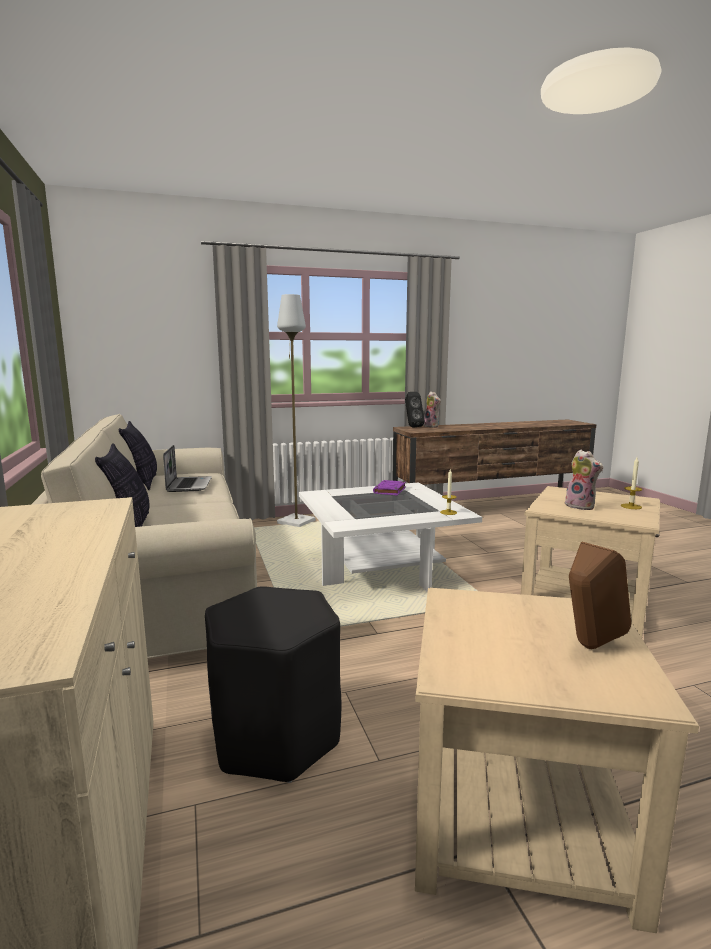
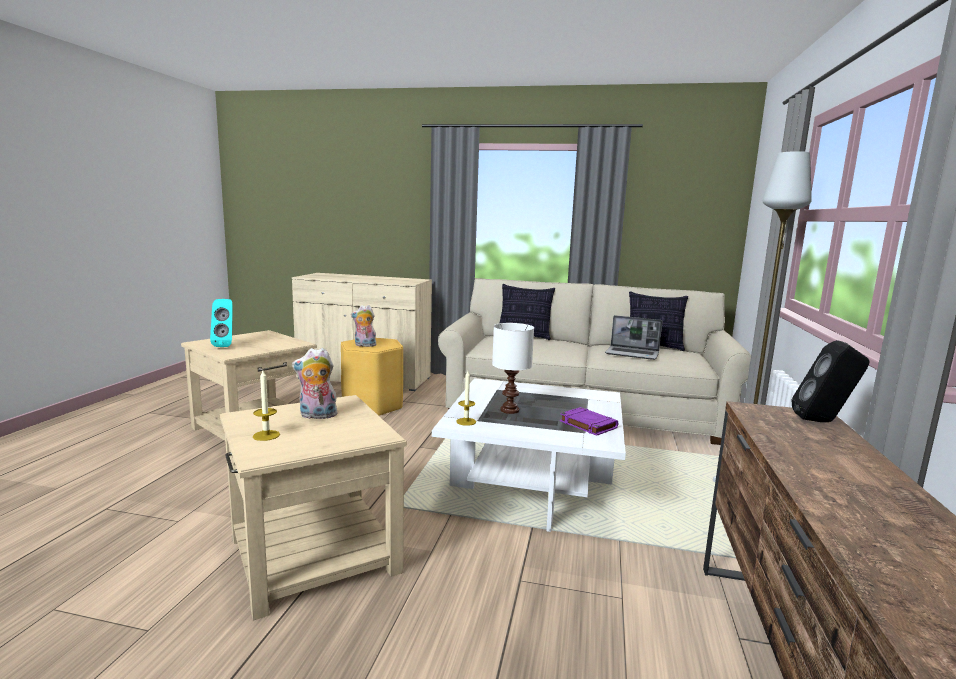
camera: 120 degrees right, 0 degrees up
black stool [205,586,341,783] -> yellow stool [341,338,403,416]
plush toy [424,391,441,428] -> plush toy moved to [351,305,376,347]
brown speaker [569,542,631,649] -> turquoise speaker [210,299,232,347]
none -> white table lamp [492,323,534,414]

